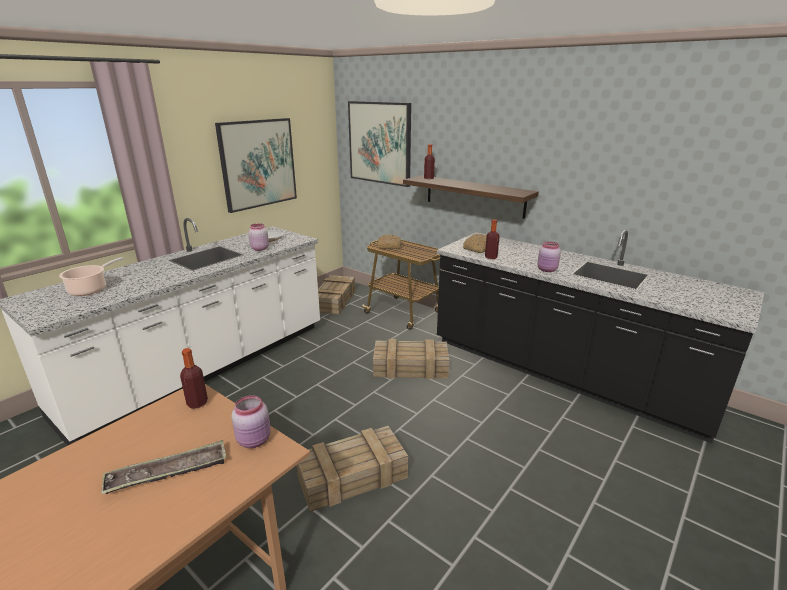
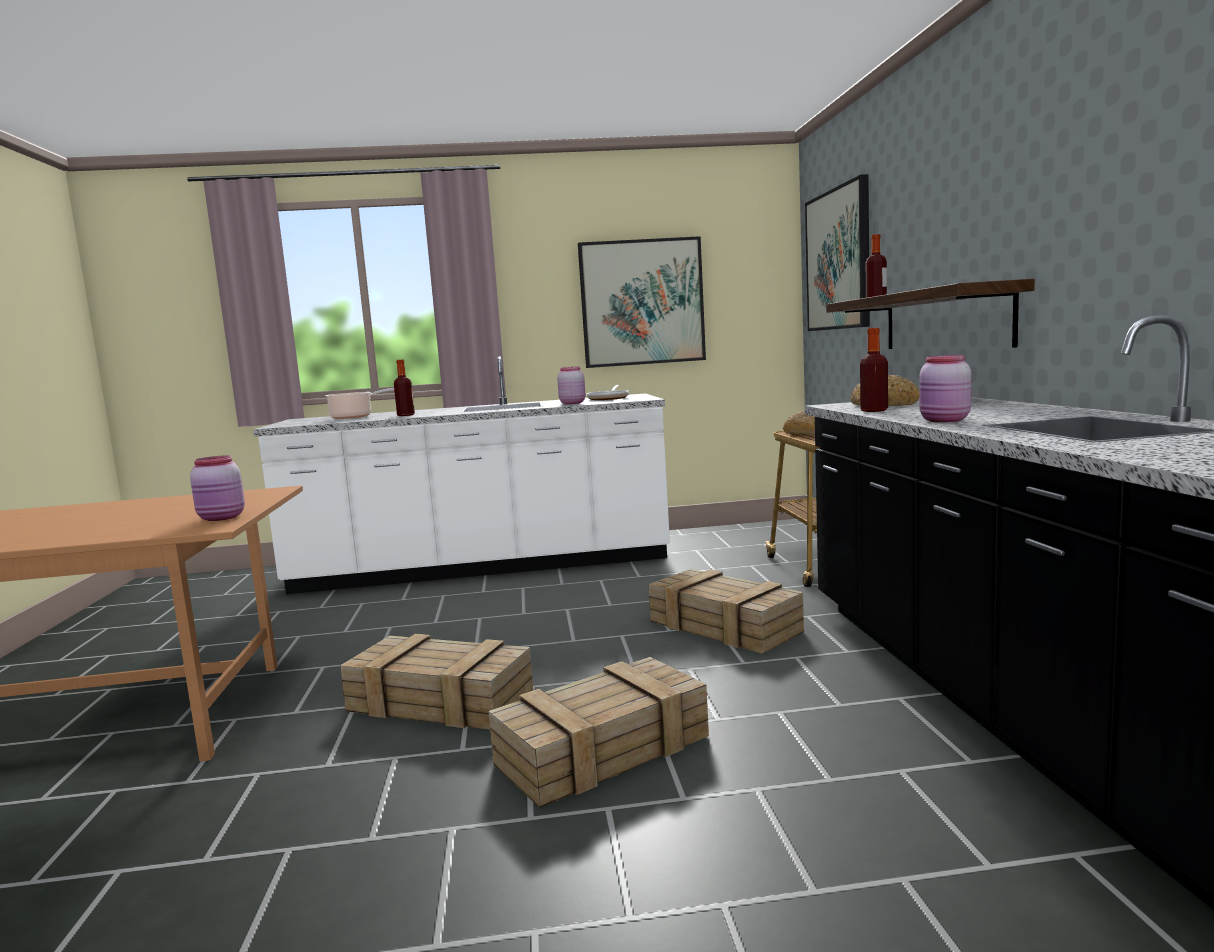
camera: 45 degrees right, 15 degrees down
tray [101,440,226,494] -> none
bottle [180,348,208,409] -> bottle moved to [394,359,415,416]
crate [318,275,355,314] -> crate moved to [488,657,709,808]

